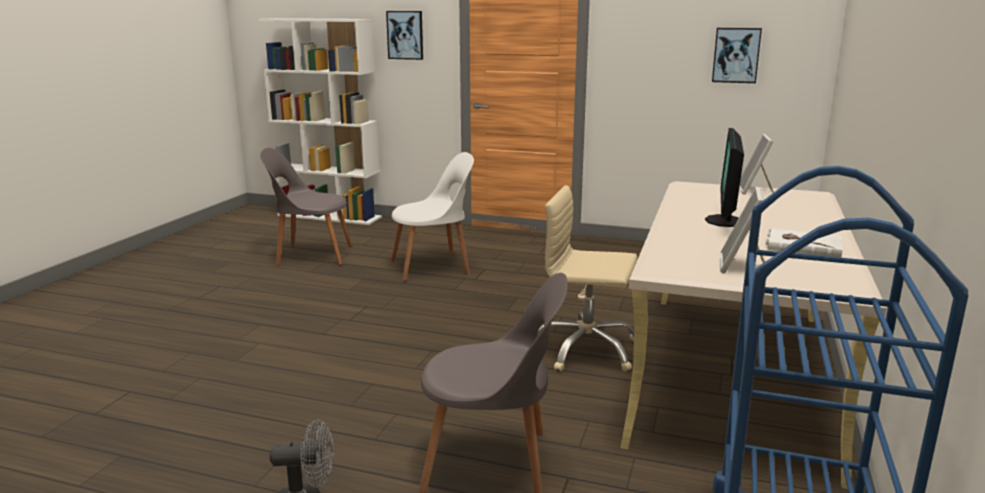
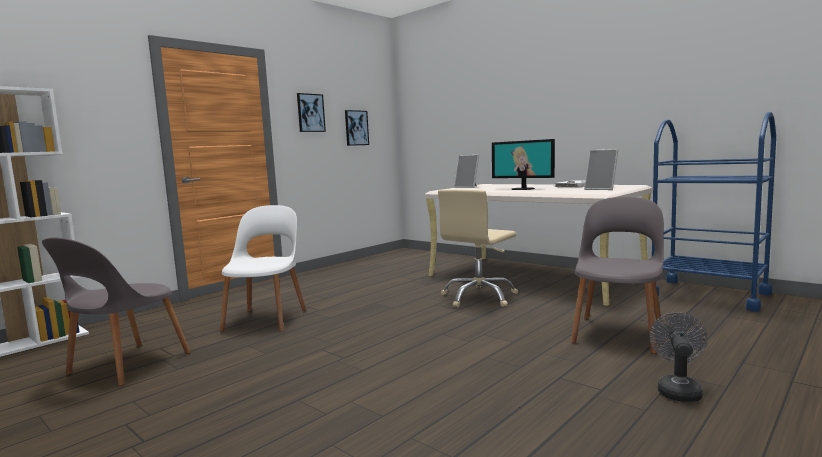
camera: 65 degrees left, 10 degrees down
picture [386,11,423,60] -> picture moved to [297,93,326,132]

